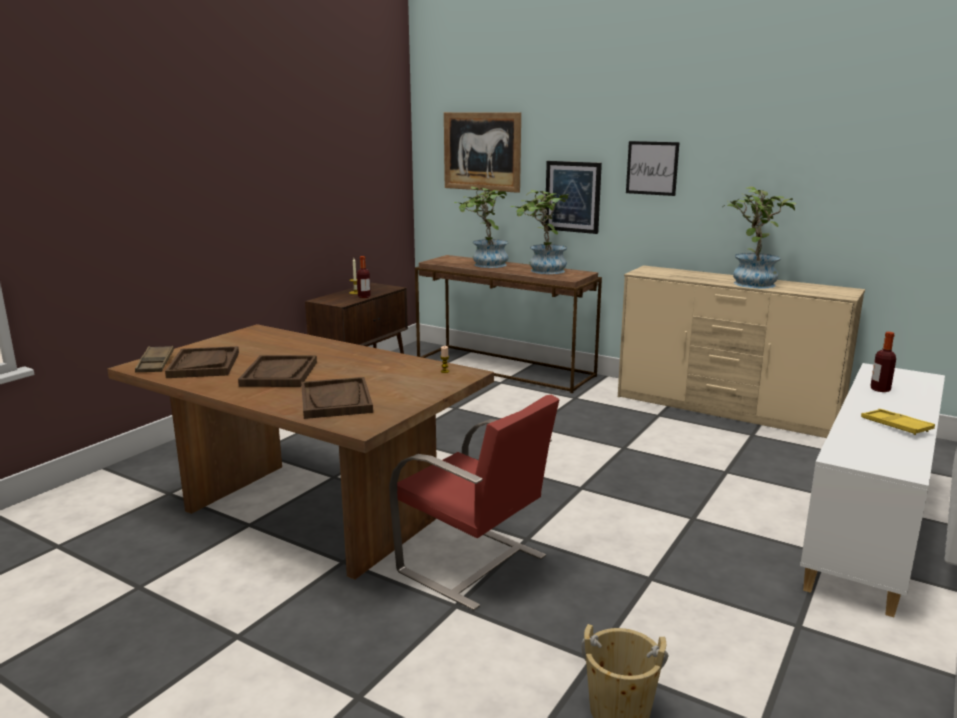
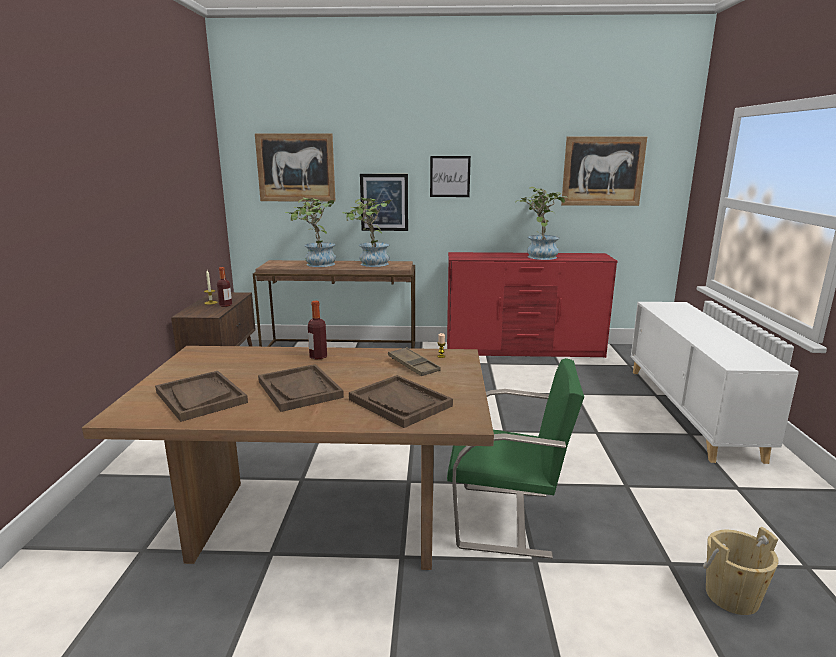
camera: 30 degrees left, 0 degrees up
brown tray [135,346,174,372] -> brown tray moved to [388,347,441,376]
red chair [389,395,560,611] -> green chair [447,358,584,559]
beige dresser [618,265,865,438] -> red dresser [447,252,618,358]
yellow tray [861,409,935,435] -> none
bottle [870,332,896,392] -> bottle moved to [308,301,327,360]
none -> picture [561,137,647,206]

